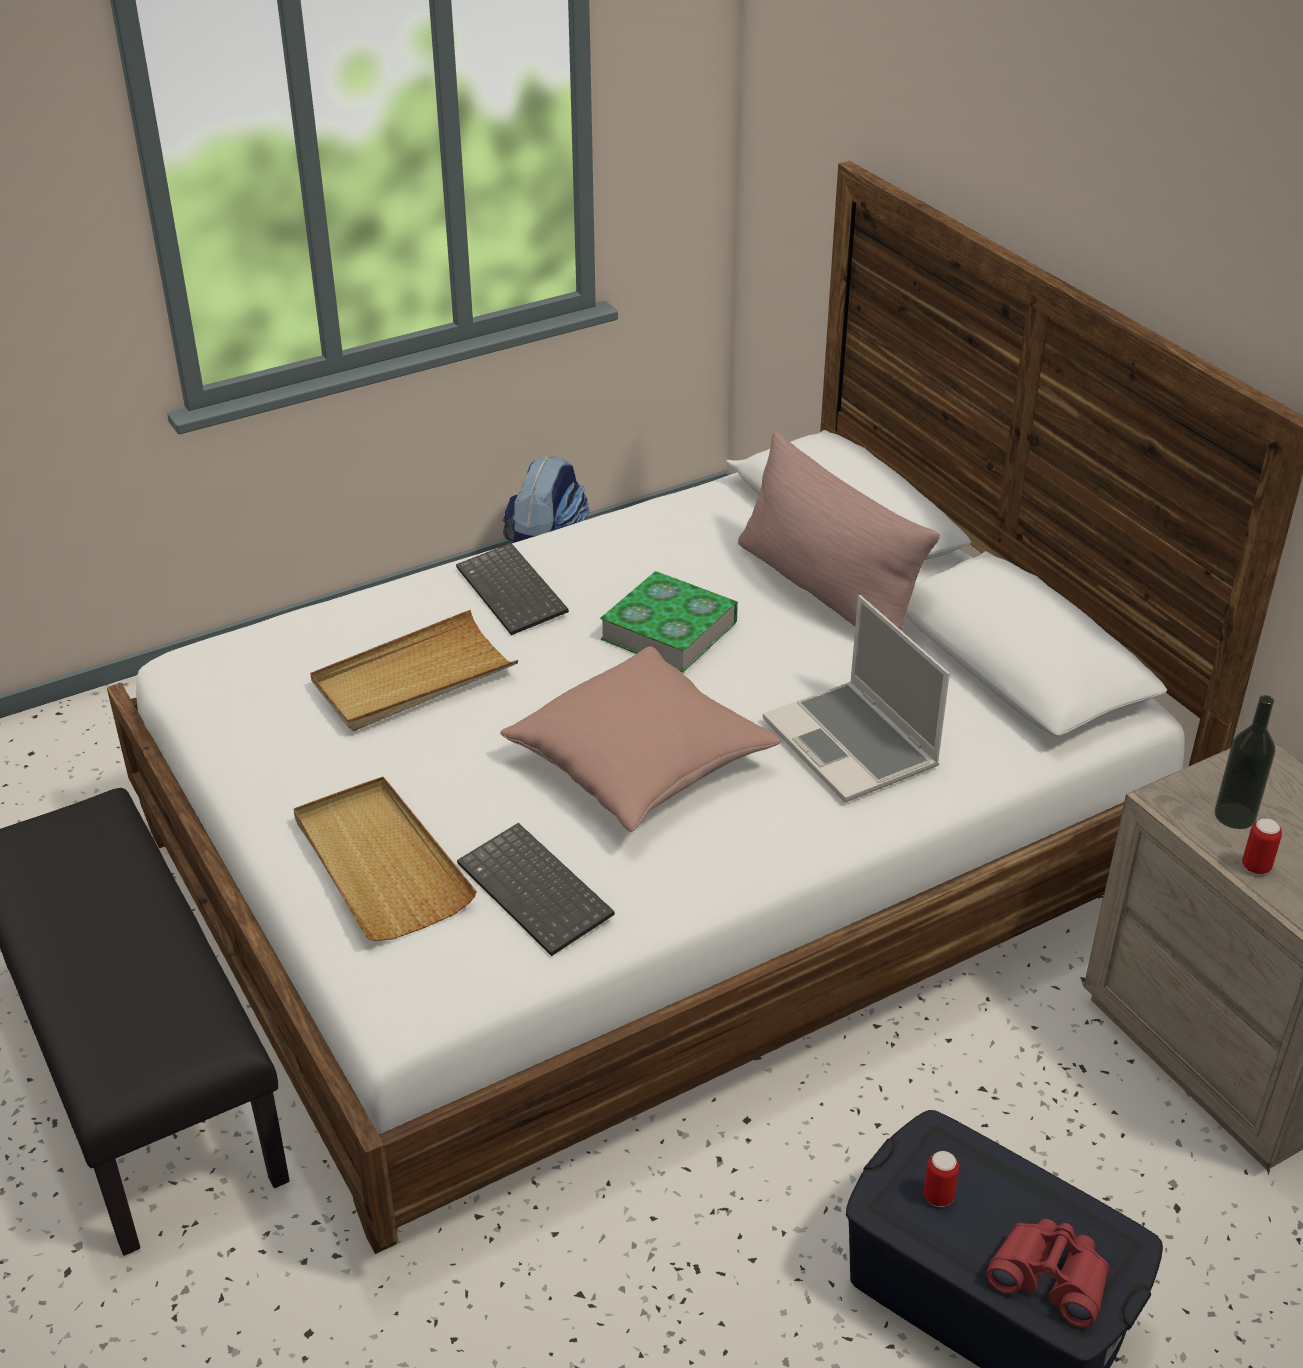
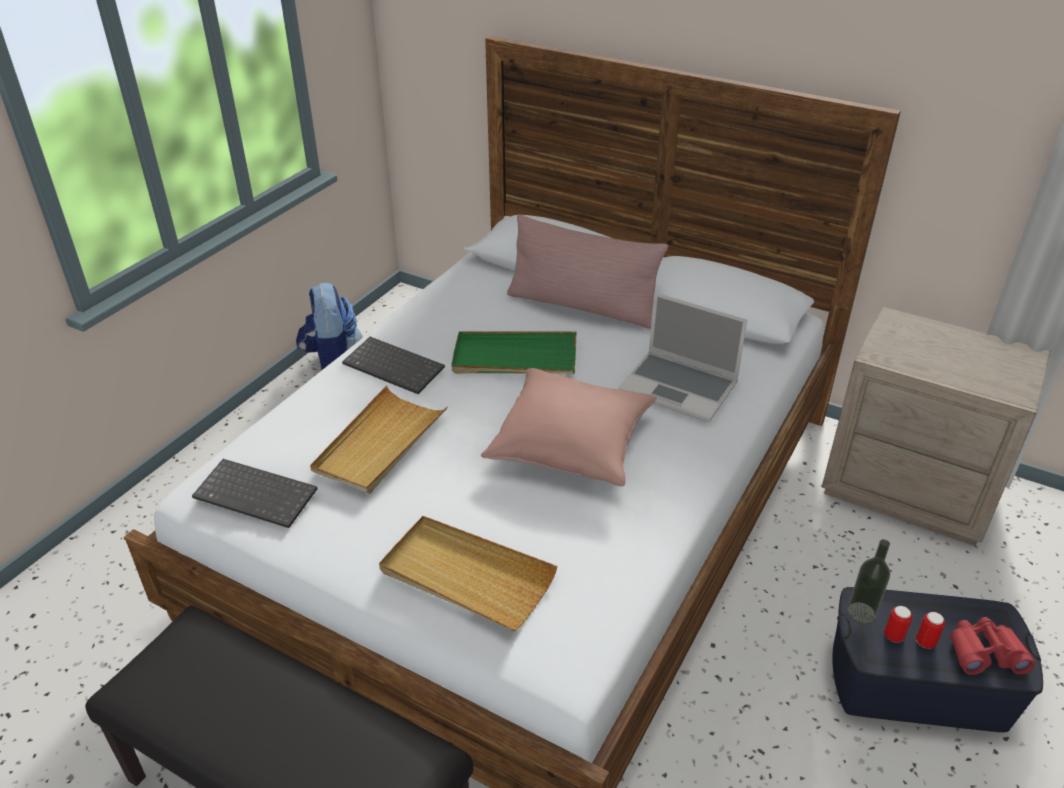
camera: 30 degrees left, 0 degrees up
keyboard [457,823,615,956] -> keyboard moved to [192,459,318,528]
book [600,571,738,672] -> green tray [451,332,577,374]
bottle [1214,695,1275,829] -> bottle moved to [848,539,890,624]
can [1242,818,1282,874] -> can moved to [916,612,945,649]

